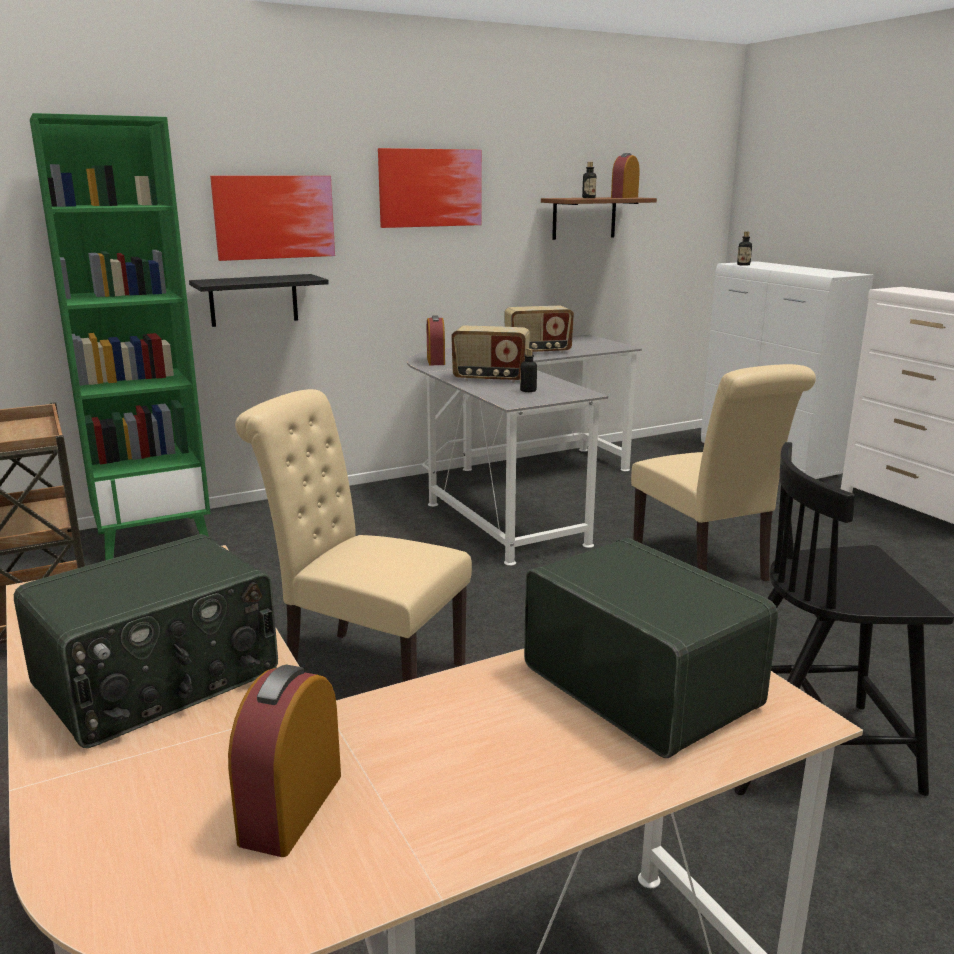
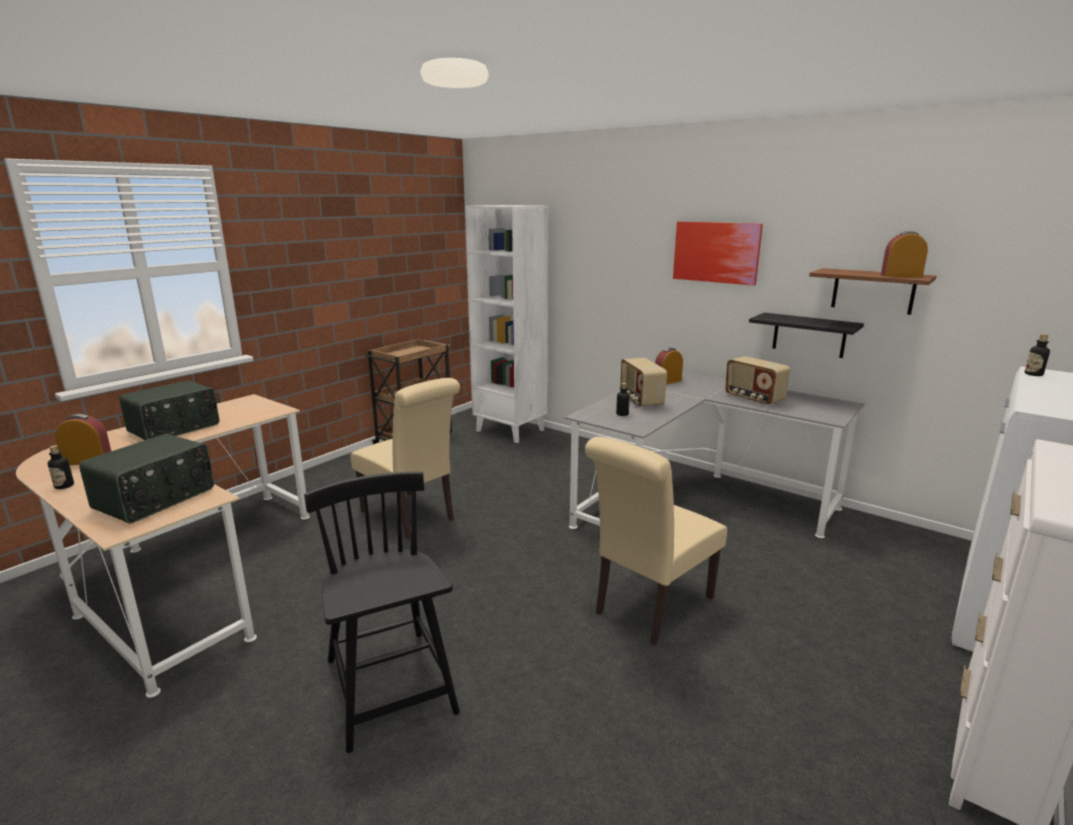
camera: 65 degrees right, 0 degrees up
radio [14,534,278,748] -> radio turned 75 degrees counterclockwise [119,380,219,440]
green bookcase [30,113,211,560] -> white bookcase [465,205,549,443]
black shelf [189,274,329,327] -> black shelf moved to [749,313,864,358]
picture [210,176,335,261] -> none
beige chair [235,389,472,682] -> beige chair turned 135 degrees clockwise [351,378,460,540]
bottle [582,162,596,198] -> bottle moved to [48,445,74,489]

